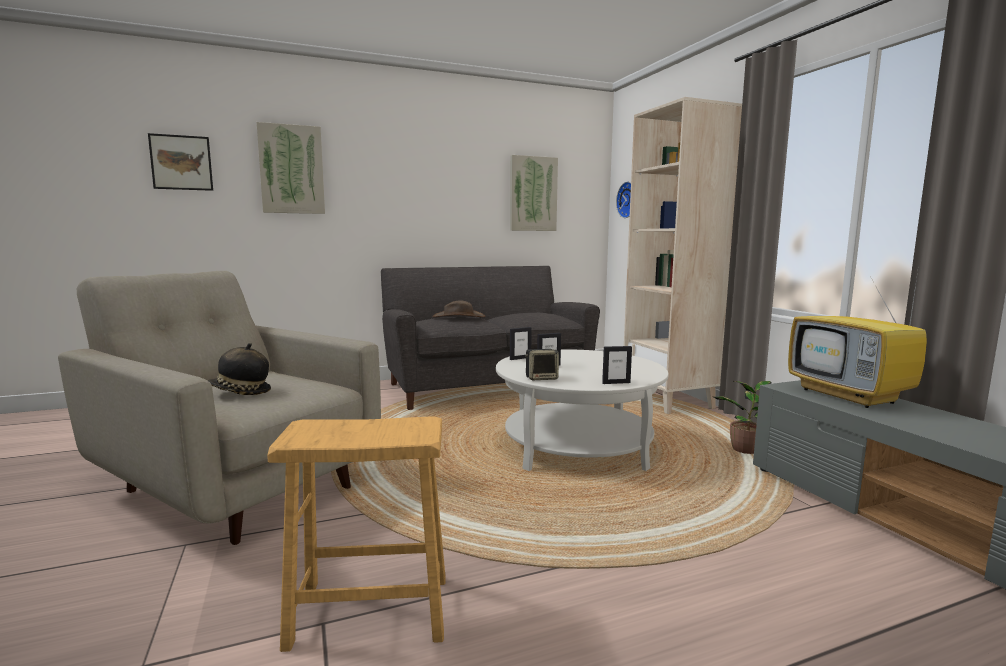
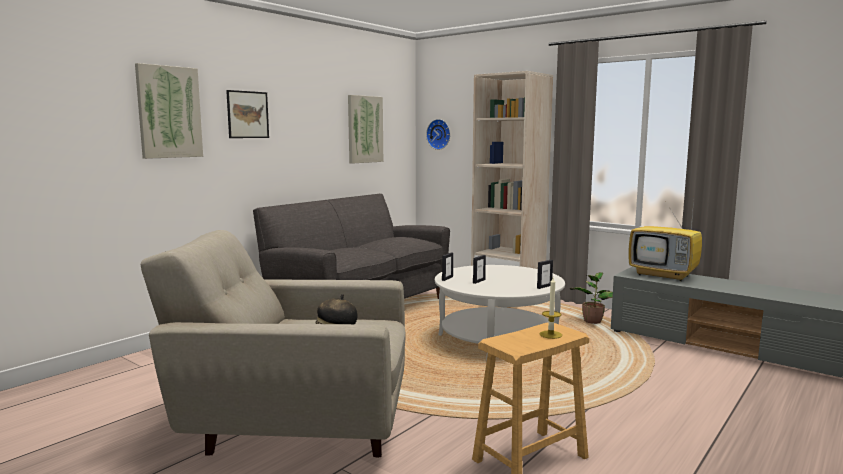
camera: 30 degrees left, 0 degrees up
picture [148,133,213,191] -> picture moved to [226,90,269,138]
brown hat [432,300,485,317] -> none
speaker [525,349,559,380] -> none
none -> candle [540,277,562,339]

